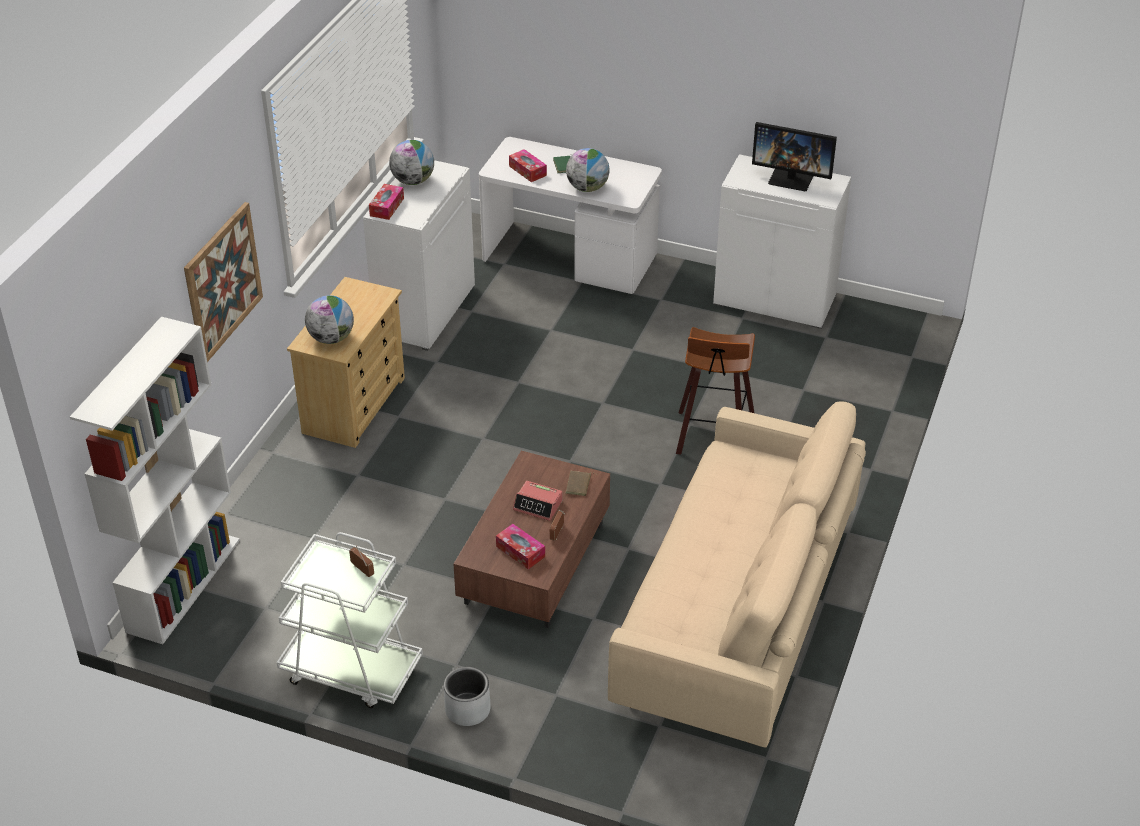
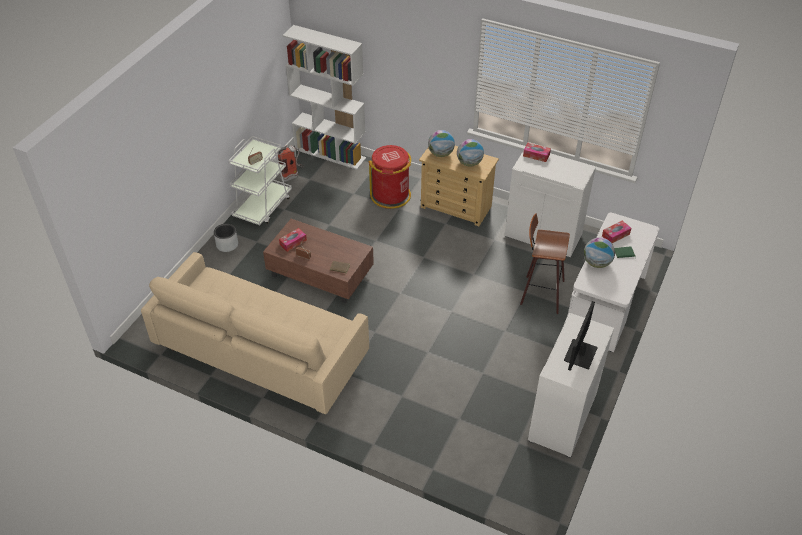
camera: 95 degrees right, 5 degrees up
picture [184,202,263,362] -> none
globe [389,140,434,185] -> globe moved to [457,139,484,166]
alarm clock [513,481,563,521] -> none
stool [676,327,755,455] -> stool moved to [520,213,570,314]
none -> fire extinguisher [278,145,304,182]
none -> red trash can [369,145,411,209]

